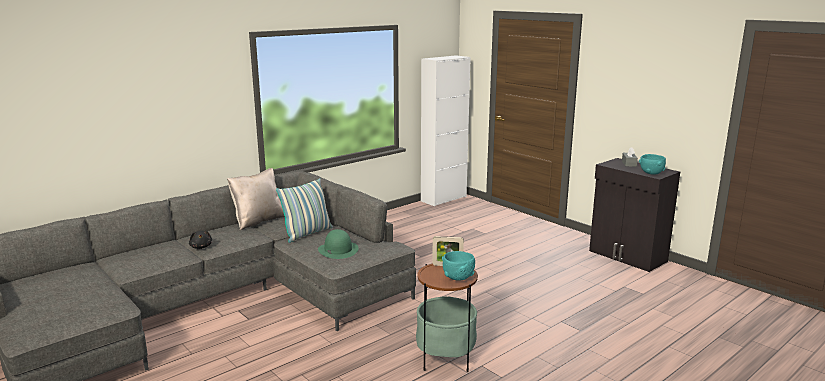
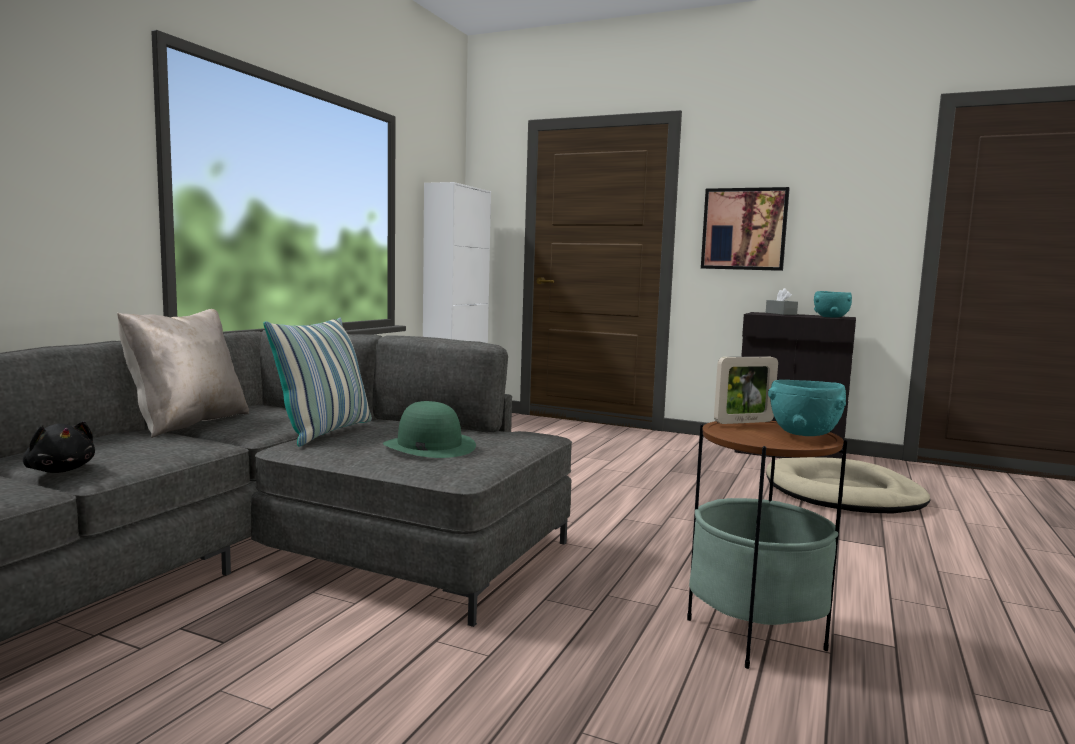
camera: 25 degrees left, 10 degrees down
none -> picture [701,187,790,271]
none -> beige dog bed [766,457,930,513]

